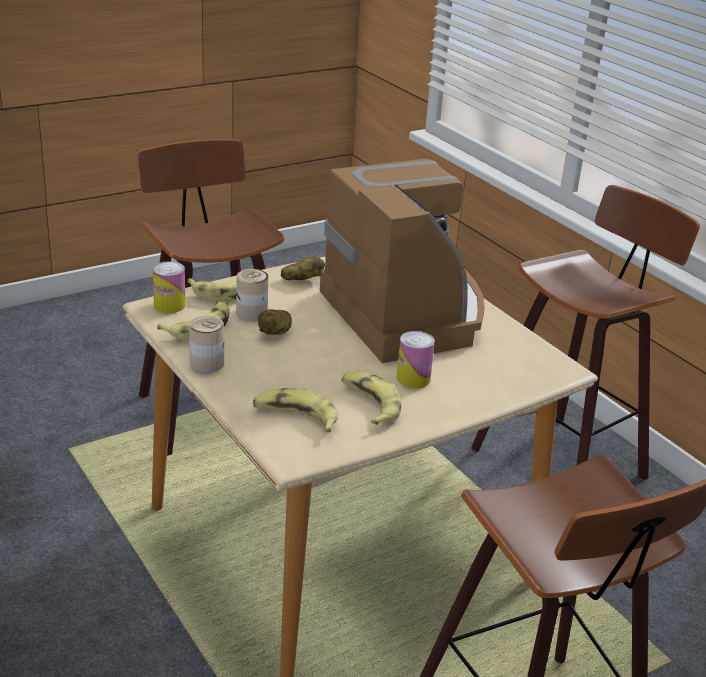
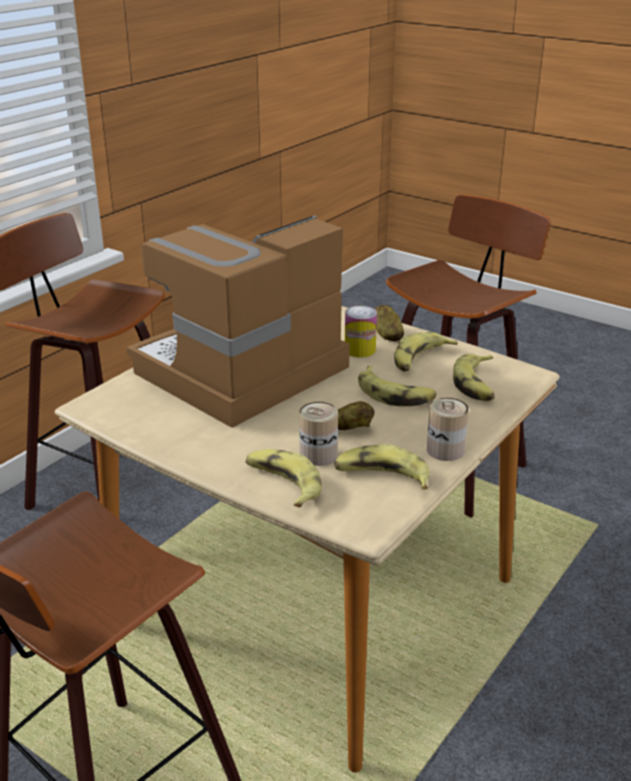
camera: 110 degrees left, 0 degrees up
can [153,261,186,313] -> none
potato [281,256,325,280] -> potato moved to [375,305,404,341]
none -> banana [358,365,436,406]

